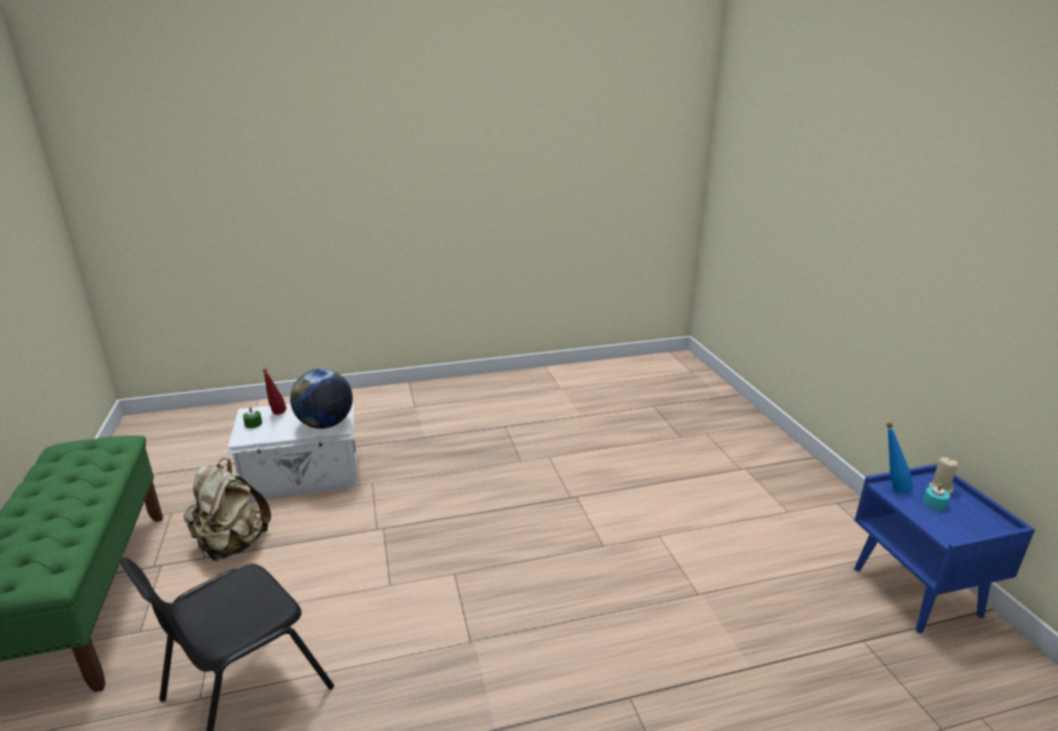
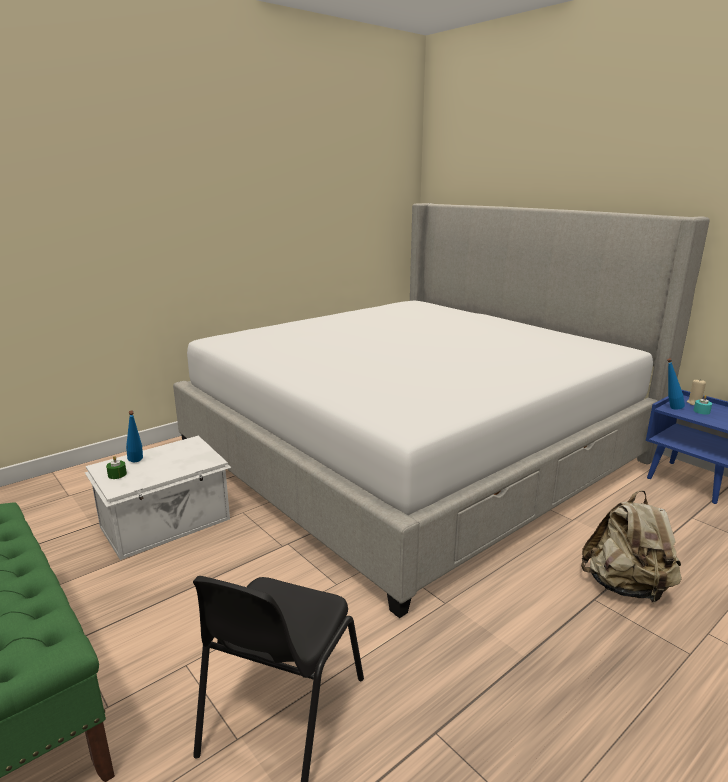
camera: 25 degrees left, 5 degrees down
beige backpack [183,458,271,561] -> beige backpack moved to [581,490,682,602]
red bottle [262,368,286,415] -> blue bottle [126,411,143,462]
globe [290,369,353,429] -> none
none -> bed [173,203,710,618]

